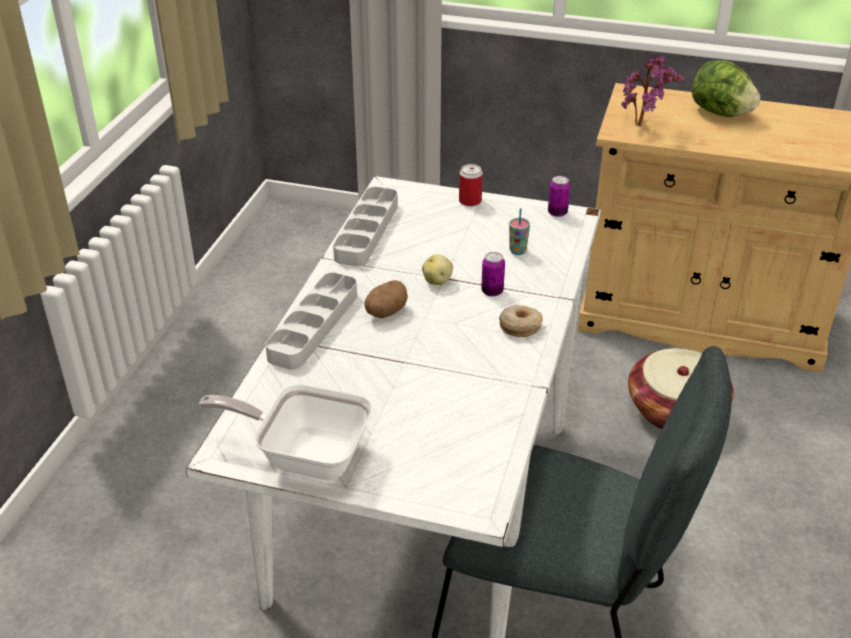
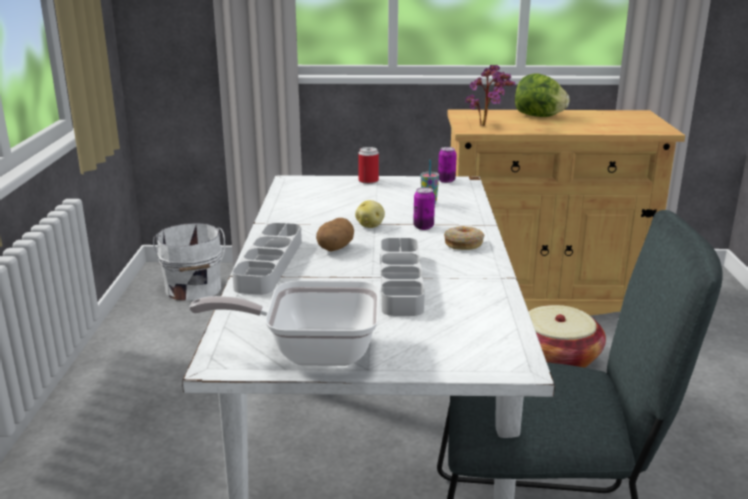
camera: 15 degrees left, 15 degrees down
grey tray [333,187,398,267] -> grey tray moved to [381,238,425,316]
none -> white bucket [153,223,225,301]

